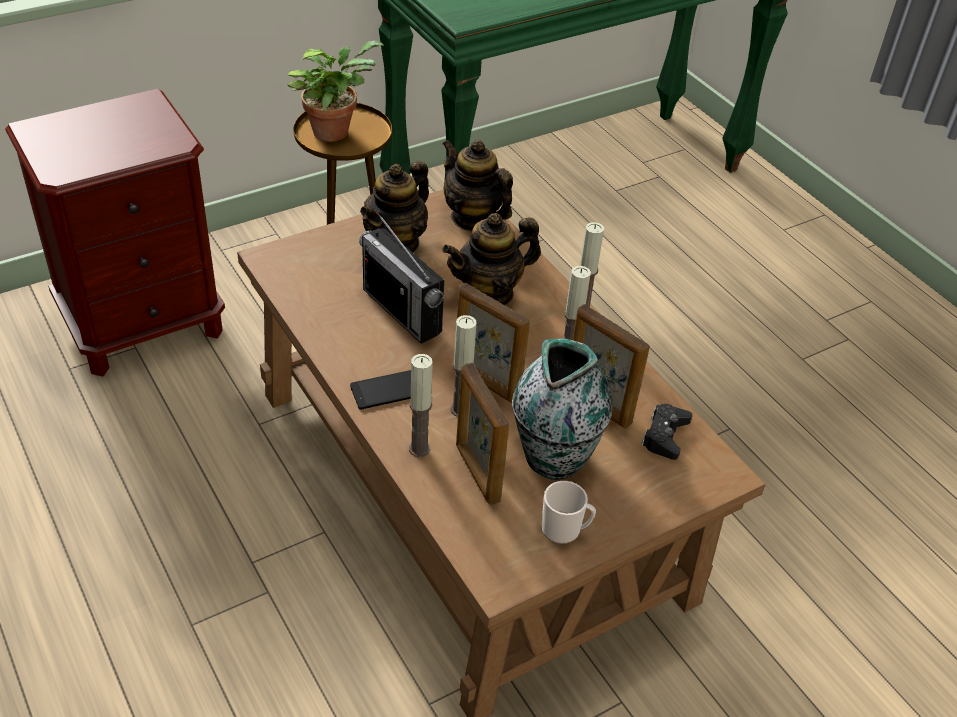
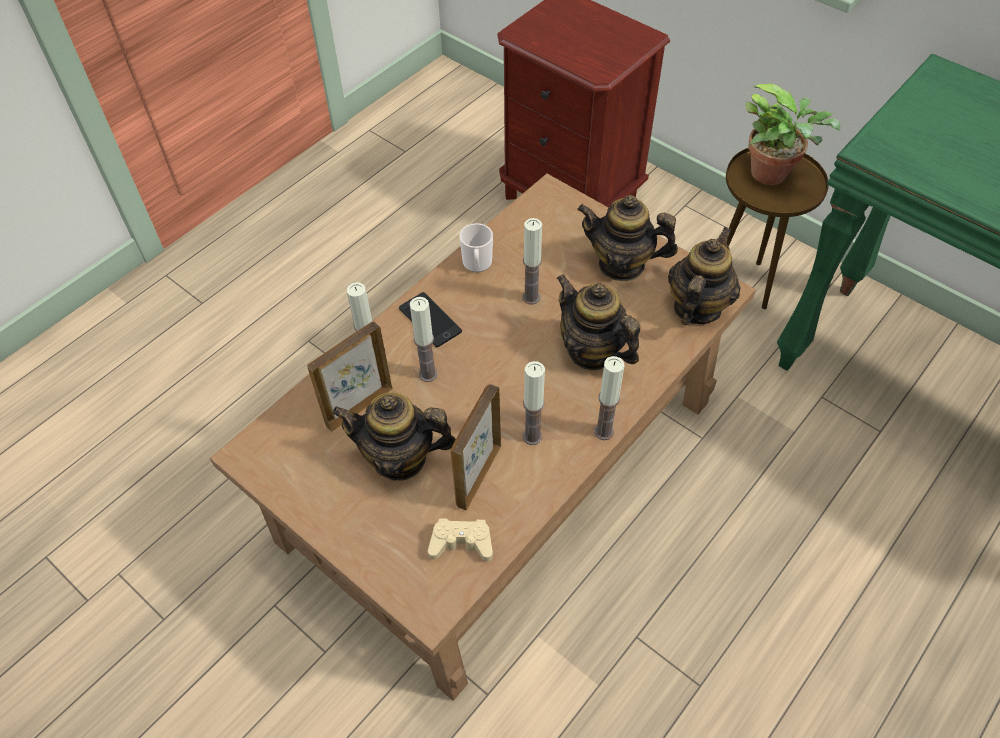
camera: 75 degrees right, 10 degrees up
radio [359,211,444,344] -> candle [523,218,542,304]
picture frame [457,283,530,403] -> none
vase [512,339,613,480] -> teapot [332,392,456,481]
mug [541,481,596,544] -> mug moved to [459,223,493,273]
black game controller [641,404,693,460] -> beige game controller [428,518,493,561]

